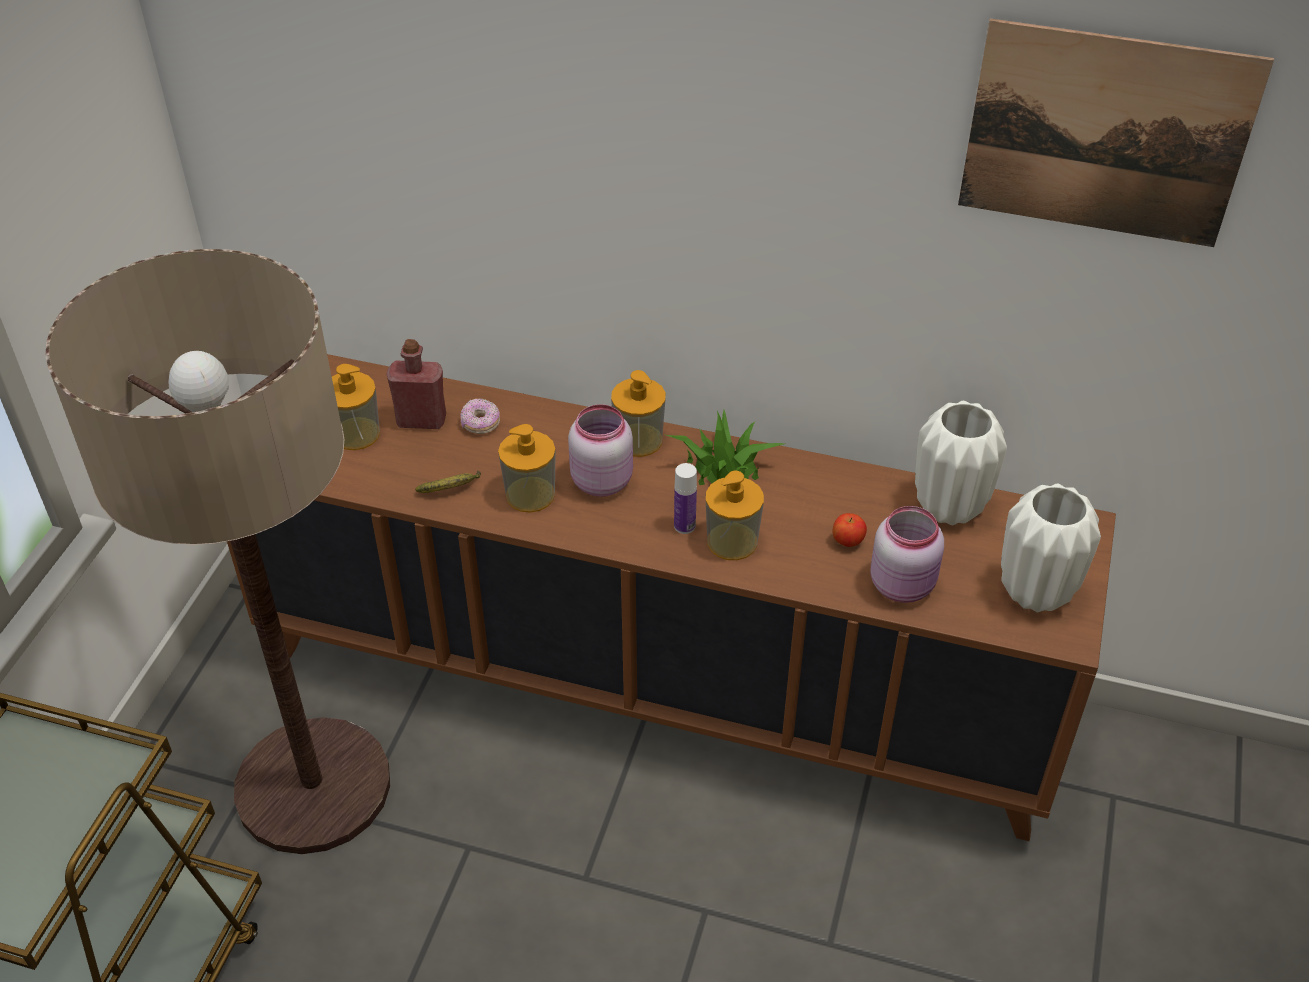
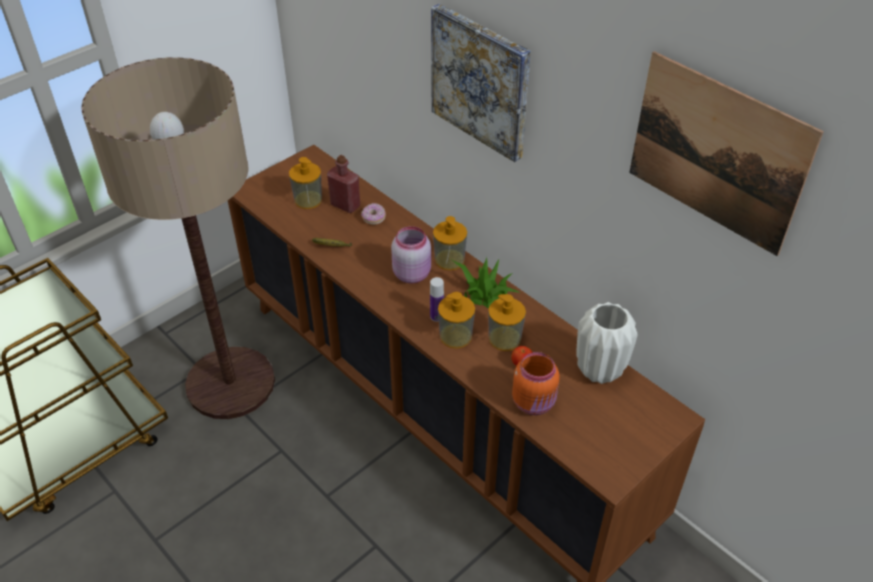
camera: 30 degrees right, 0 degrees up
soap dispenser [498,424,556,513] -> soap dispenser moved to [488,294,526,351]
pink jar [870,506,944,603] -> orange jar [512,352,560,415]
white vase [1001,483,1101,612] -> none
none -> picture [431,4,531,162]

